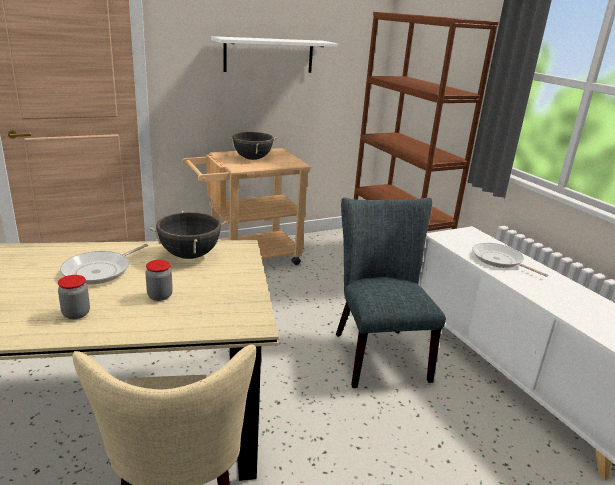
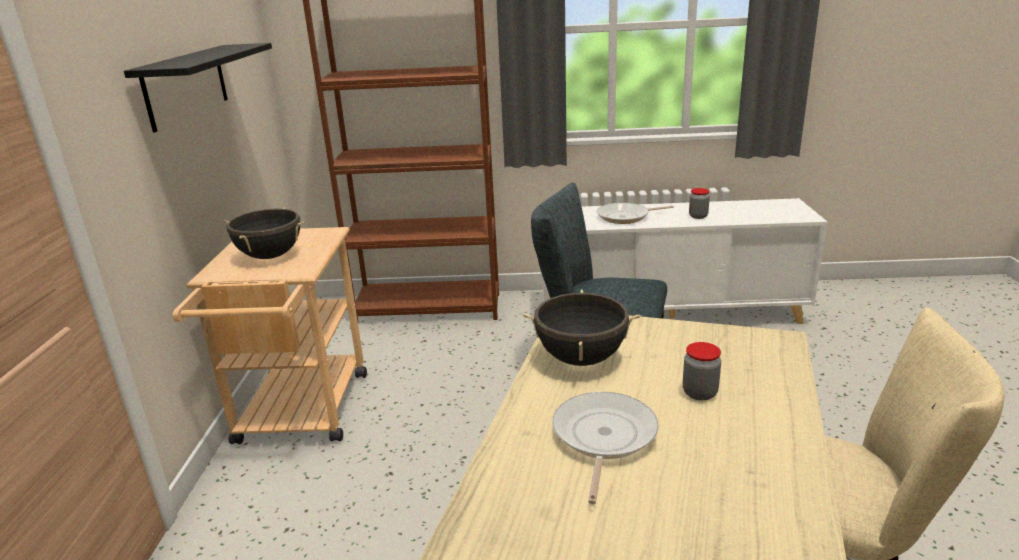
camera: 60 degrees left, 0 degrees up
jar [58,275,90,319] -> jar moved to [689,188,710,219]
frying pan [60,244,148,285] -> frying pan turned 135 degrees counterclockwise [552,392,659,504]
white shelf [211,36,338,73] -> black shelf [124,43,272,133]

